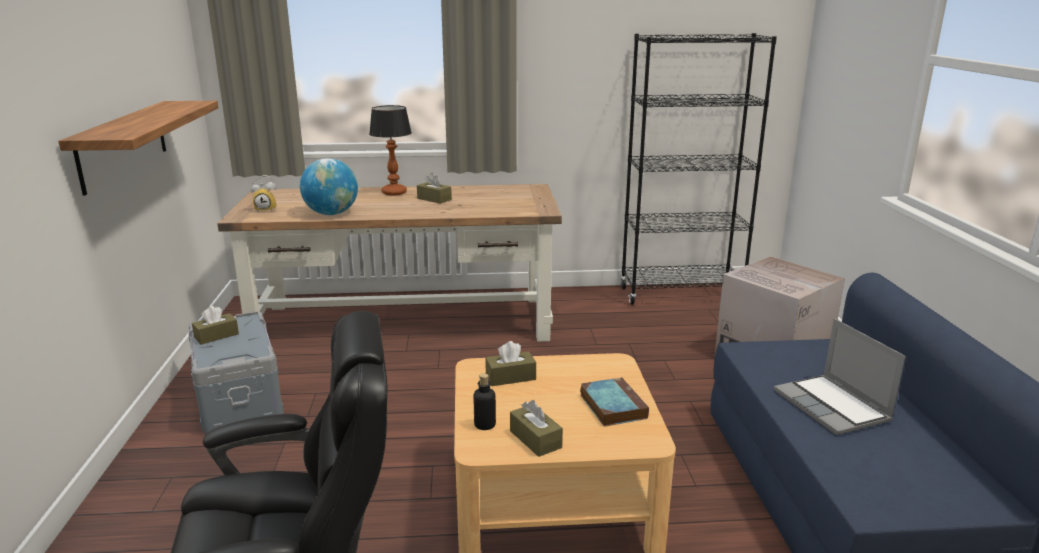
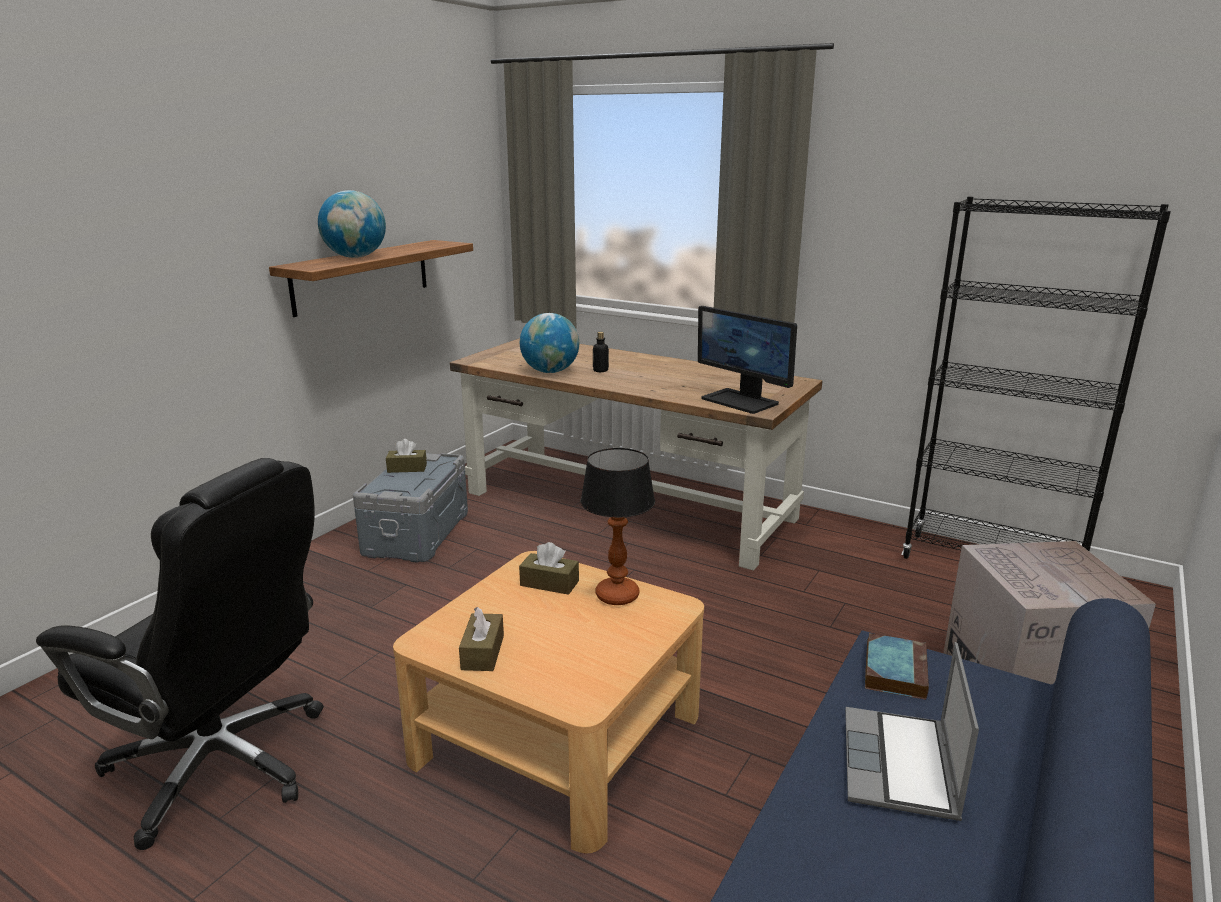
camera: 35 degrees right, 0 degrees up
alarm clock [251,175,277,212] -> none
table lamp [369,105,412,196] -> table lamp moved to [580,448,655,605]
brown tissue box [417,173,452,204] -> none
bottle [473,373,496,430] -> bottle moved to [593,332,609,372]
book [580,377,649,427] -> book moved to [865,633,929,700]
none -> globe [318,190,386,258]
none -> monitor [698,306,797,414]

